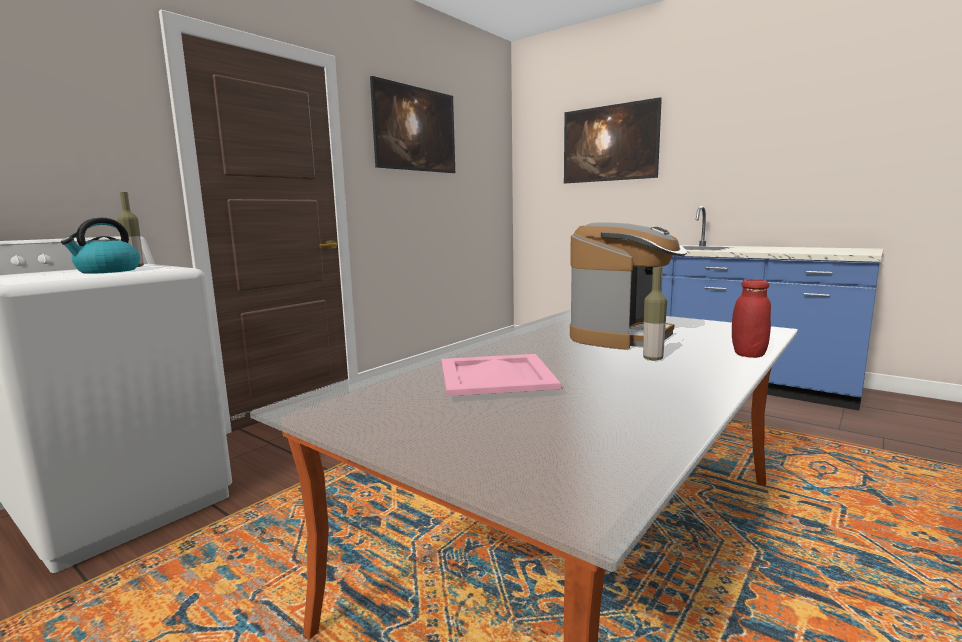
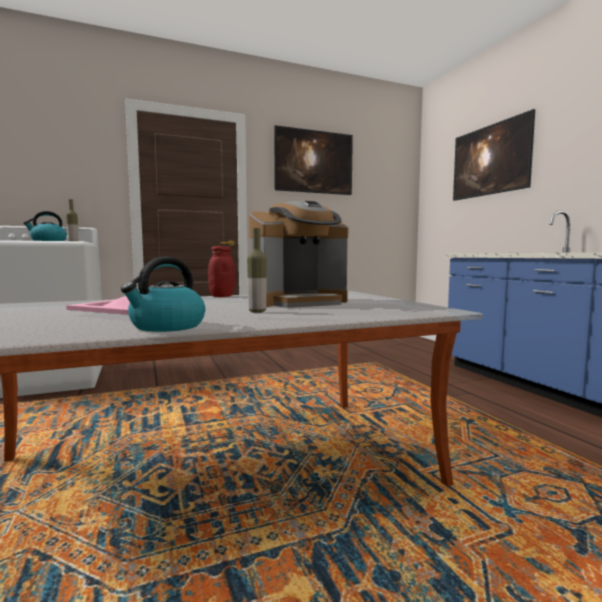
camera: 30 degrees right, 5 degrees down
red jar [732,279,771,358] -> red jar moved to [208,246,235,297]
none -> kettle [121,257,205,332]

